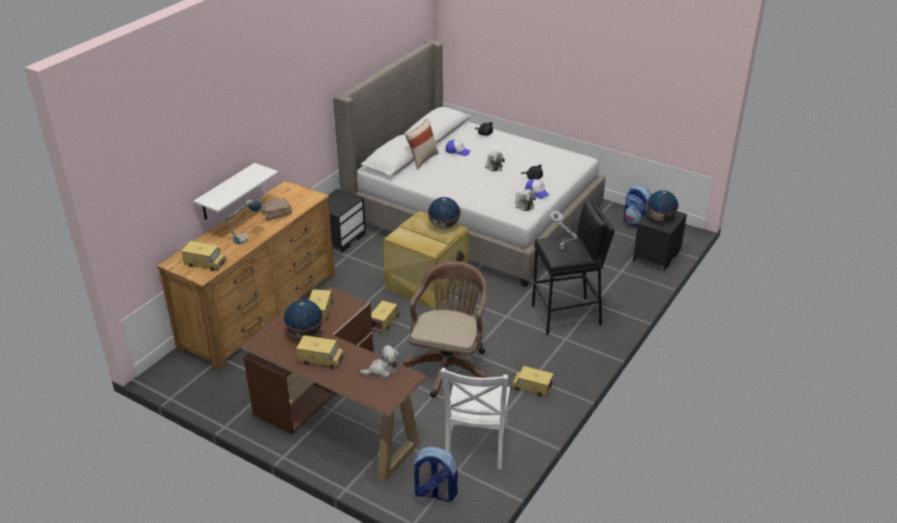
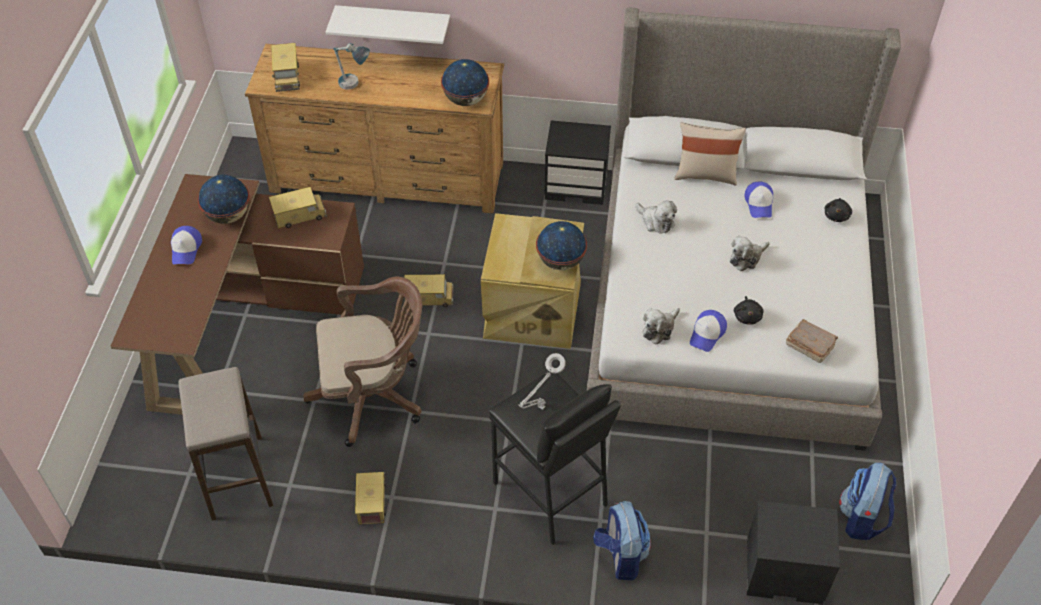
camera: 65 degrees right, 15 degrees up
brown book [261,198,292,221] -> brown book moved to [786,319,838,363]
toy truck [296,335,345,369] -> cap [171,226,202,264]
plush toy [360,345,399,378] -> plush toy moved to [636,201,677,234]
backpack [412,447,458,502] -> backpack moved to [593,501,651,581]
white chair [441,368,510,469] -> stool [178,367,273,521]
globe [646,190,679,221] -> globe moved to [441,59,489,106]

